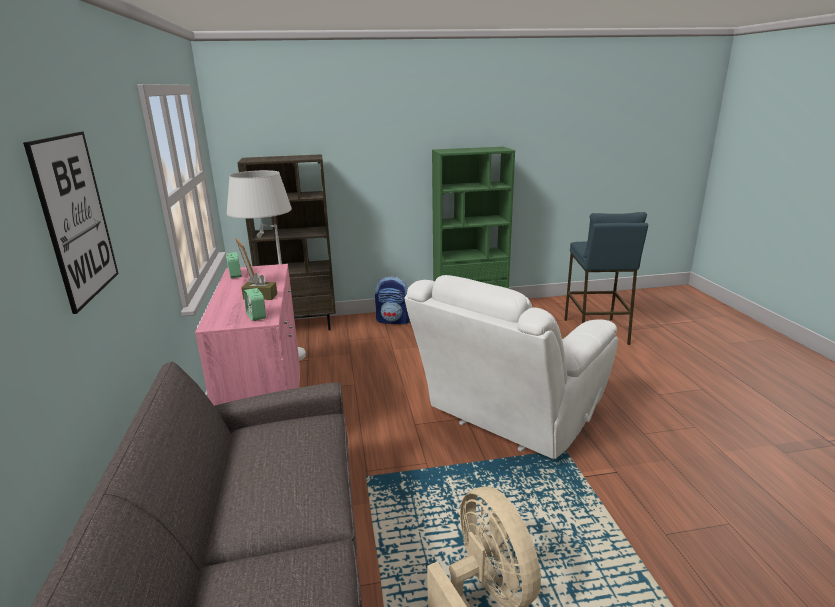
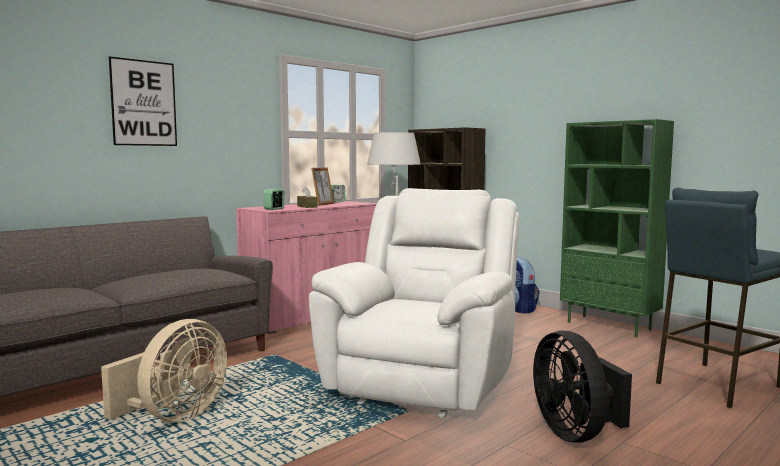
camera: 55 degrees right, 15 degrees down
white armchair [404,275,618,459] -> white armchair turned 105 degrees clockwise [309,188,519,418]
none -> black fan [533,331,632,443]

